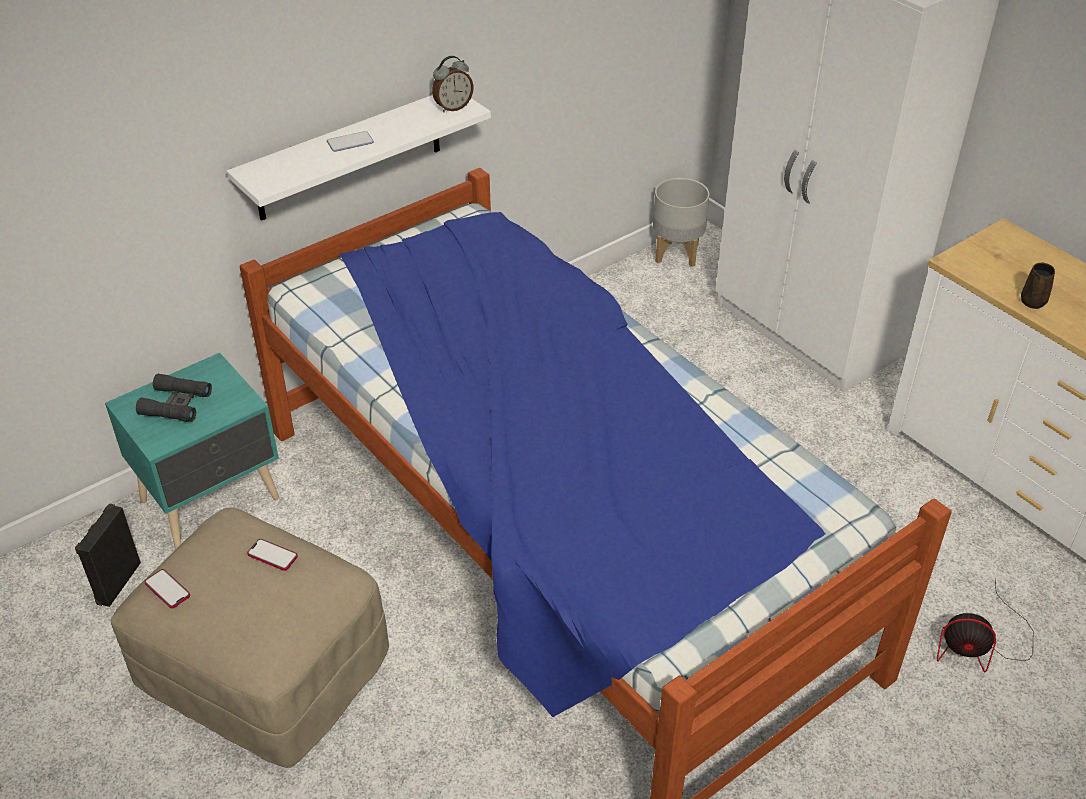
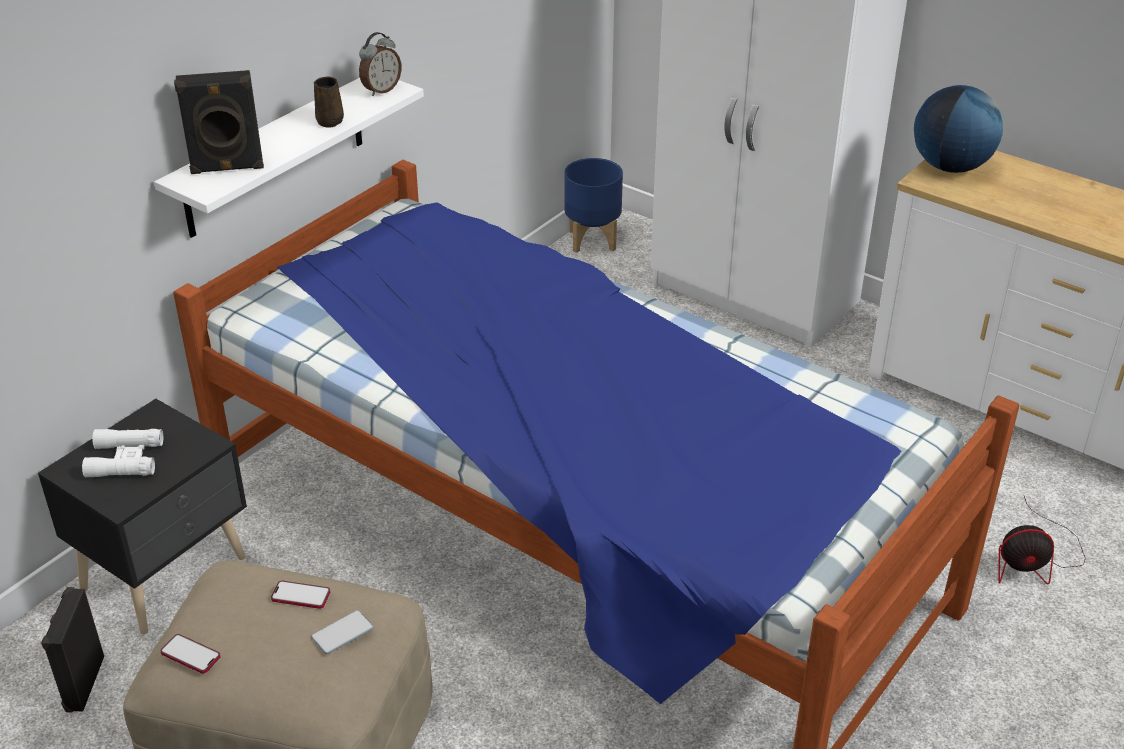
camera: 15 degrees left, 5 degrees down
turquoise nightstand [105,353,279,549] -> black nightstand [38,399,247,634]
black binoculars [136,373,212,422] -> white binoculars [82,429,163,478]
phone [327,131,374,152] -> phone moved to [311,610,374,654]
grey planter [653,178,710,267] -> blue planter [564,158,623,253]
brown mug [1021,262,1055,309] -> brown mug moved to [314,76,344,128]
none -> black speaker [174,70,264,174]
none -> globe [914,85,1003,173]

